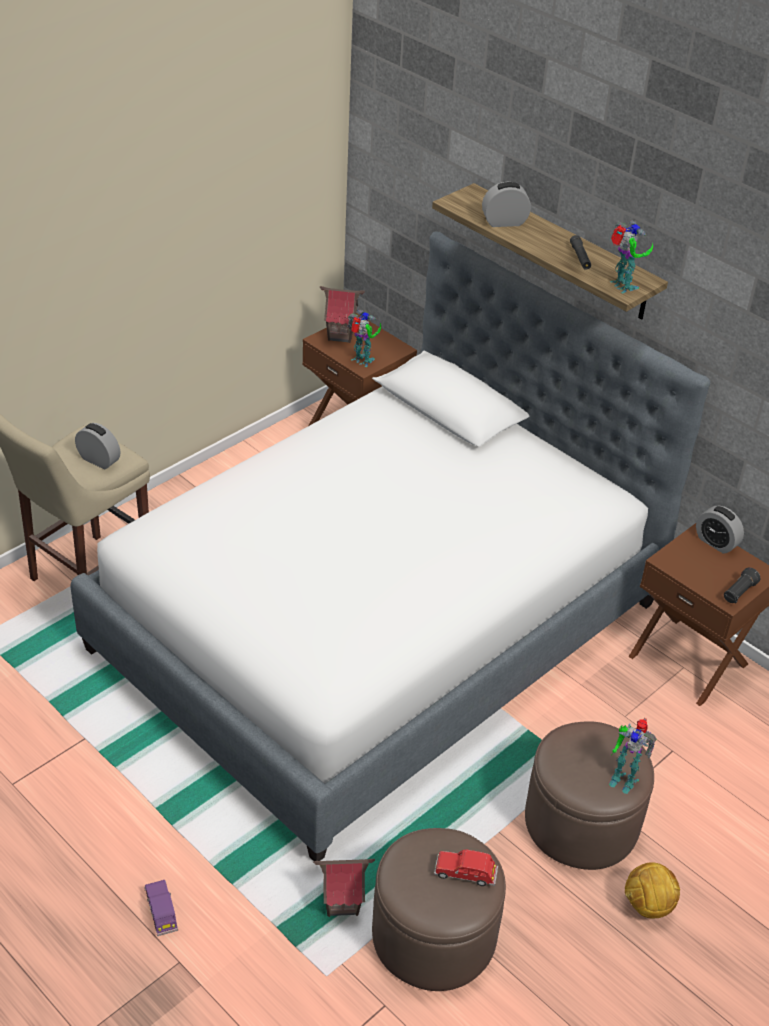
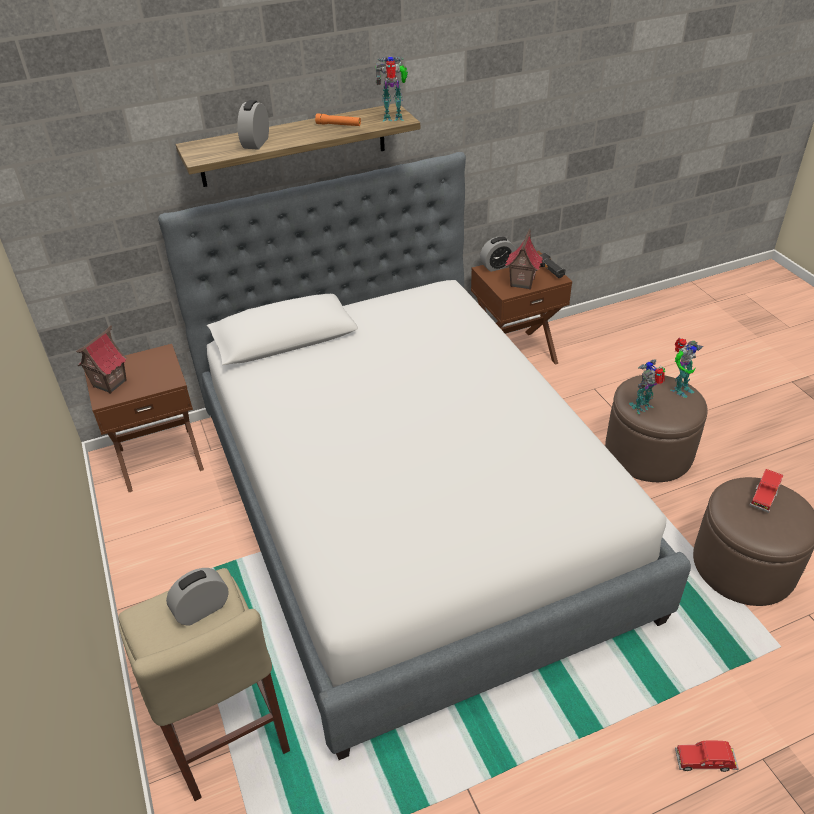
camera: 65 degrees left, 0 degrees up
purple toy car [144,880,178,936] -> red toy car [675,741,739,772]
toy house [313,859,375,917] -> toy house moved to [505,229,543,290]
toy robot [348,310,381,367] -> toy robot moved to [629,359,665,414]
black flashlight [570,235,591,270] -> orange flashlight [315,113,361,126]
football [625,862,680,918] -> none

